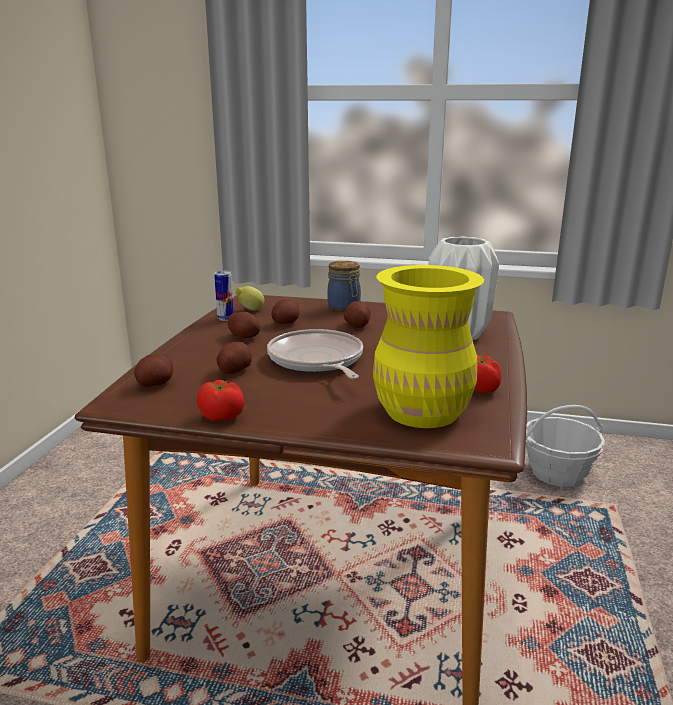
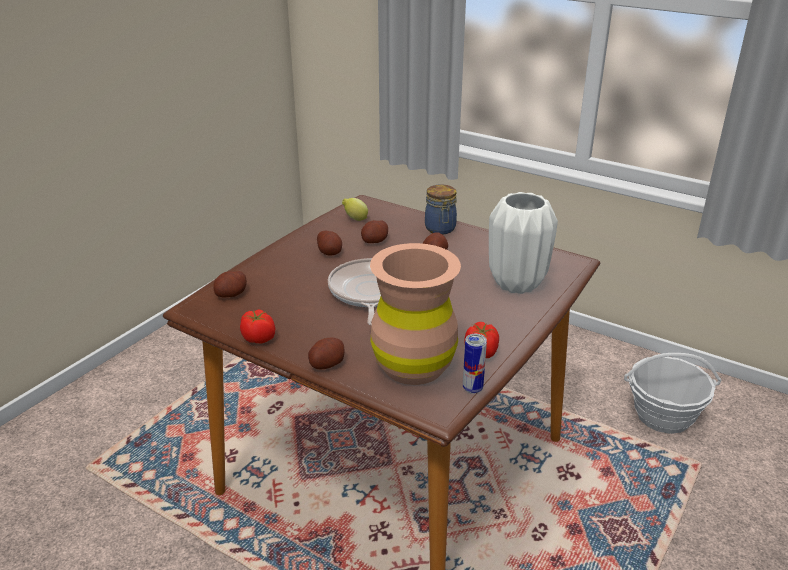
camera: 20 degrees right, 10 degrees up
can [214,271,234,321] -> can moved to [463,334,487,394]
potato [216,342,252,374] -> potato moved to [308,338,345,370]
yellow vase [373,265,484,428] -> brown vase [370,243,461,385]

